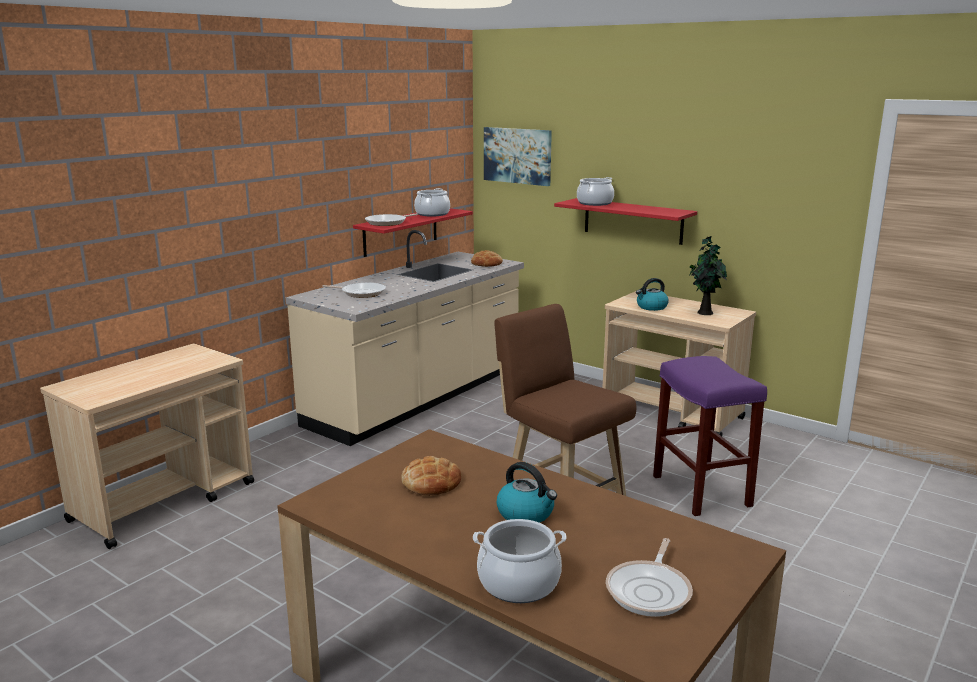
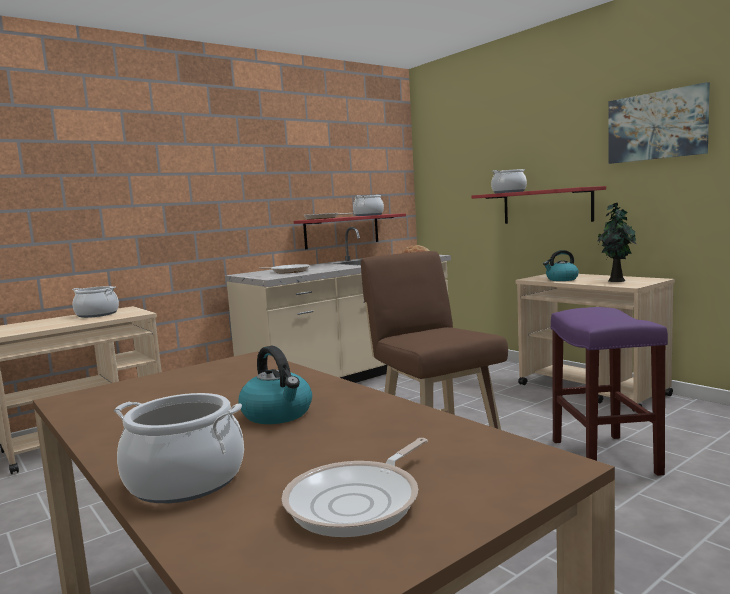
camera: 15 degrees right, 10 degrees down
bread [401,456,461,496] -> none
picture [484,127,552,186] -> picture moved to [609,82,710,164]
none -> cooking pot [72,286,119,318]

